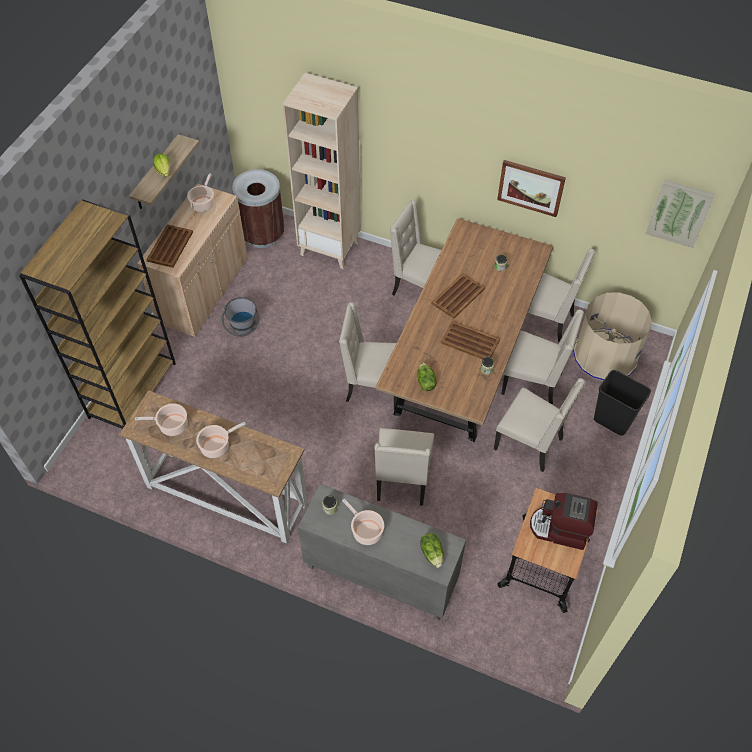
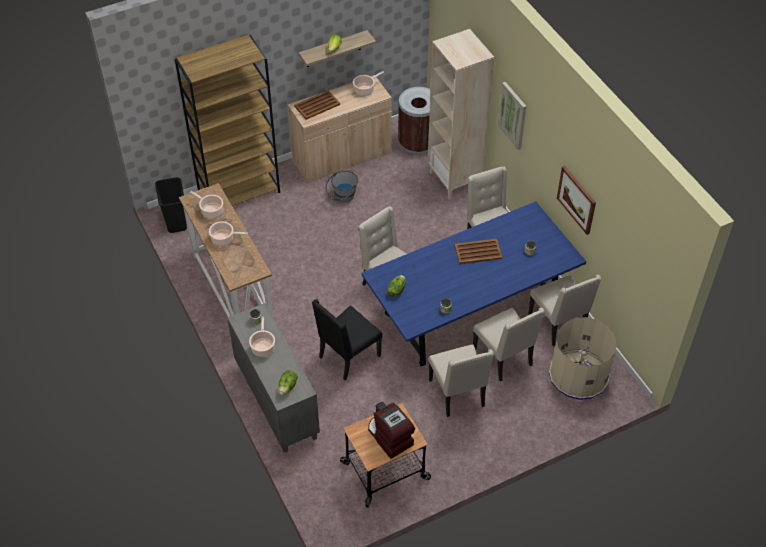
camera: 40 degrees right, 5 degrees down
beige chair [374,428,434,506] -> black chair [312,299,382,380]
brown dining table [375,218,553,442] -> blue dining table [361,201,586,366]
brown tray [441,320,500,359] -> none
black trash can [594,370,651,436] -> black trash can moved to [155,177,187,233]
picture [645,180,715,248] -> picture moved to [498,82,526,150]

